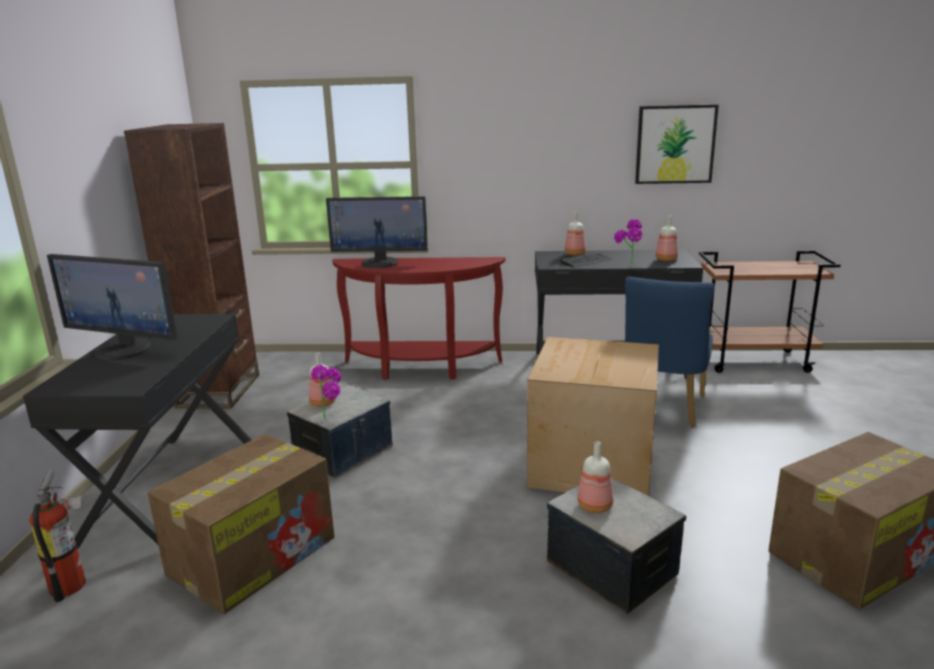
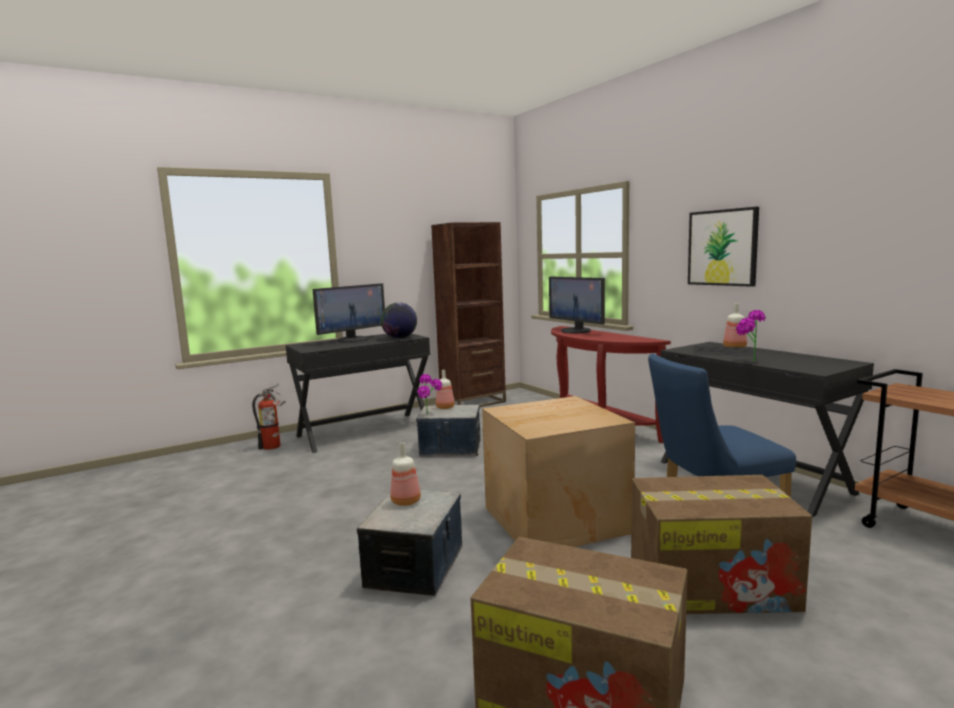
camera: 55 degrees right, 10 degrees down
monitor [47,254,178,360] -> monitor turned 120 degrees counterclockwise [313,283,385,343]
cardboard box [147,434,335,614] -> cardboard box moved to [631,475,812,614]
picture [635,104,719,184] -> picture moved to [688,207,759,287]
bottle [655,215,678,261] -> none
none -> globe [381,302,417,339]

